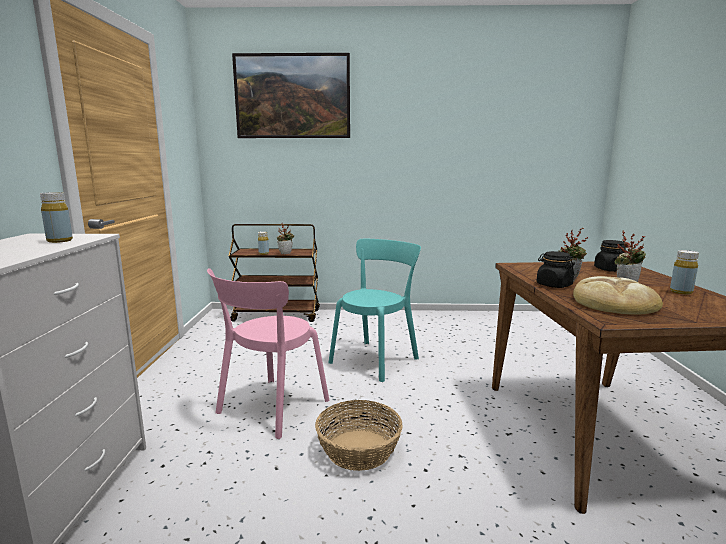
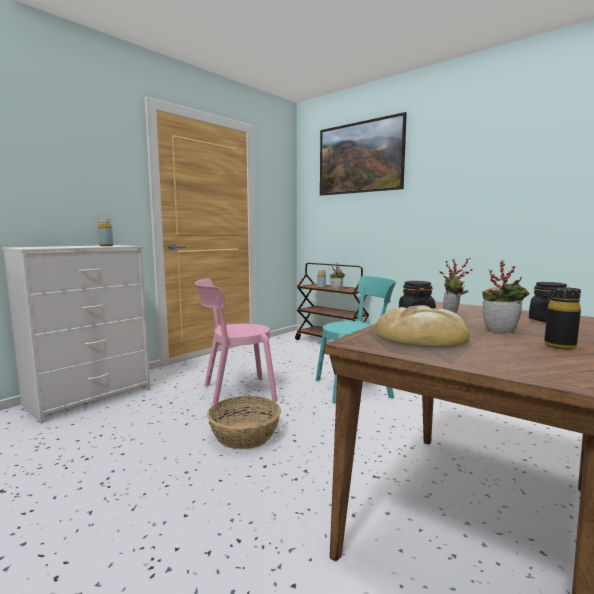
camera: 40 degrees right, 5 degrees down
yellow bottle [670,250,699,295] -> black bottle [544,287,581,350]

